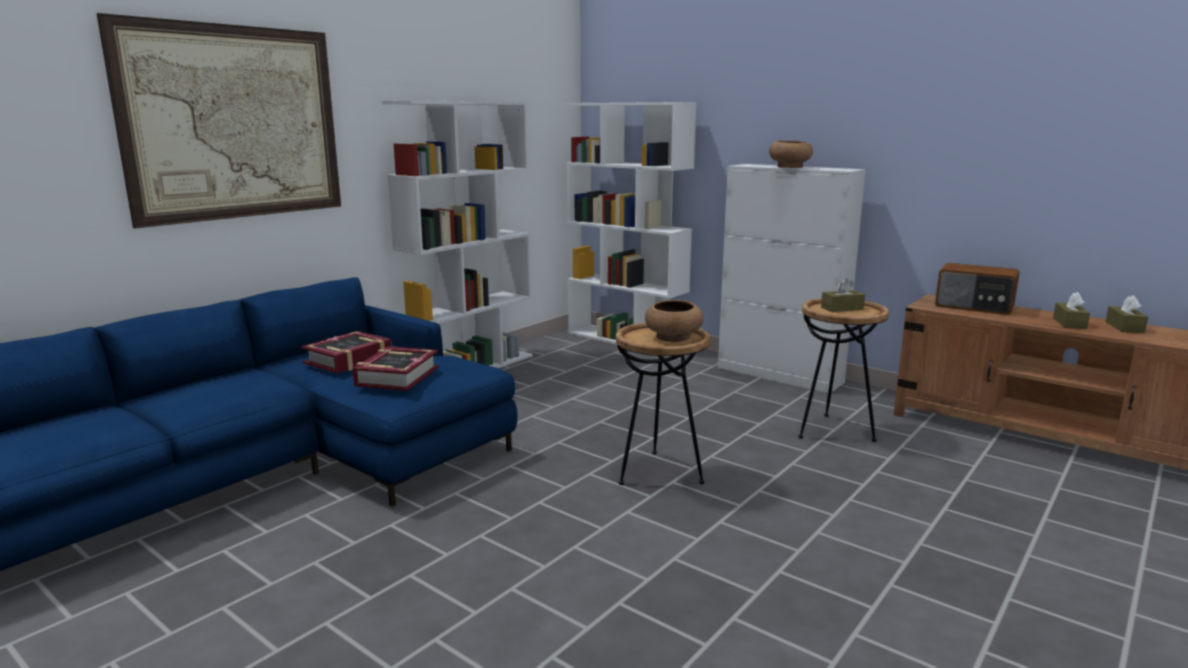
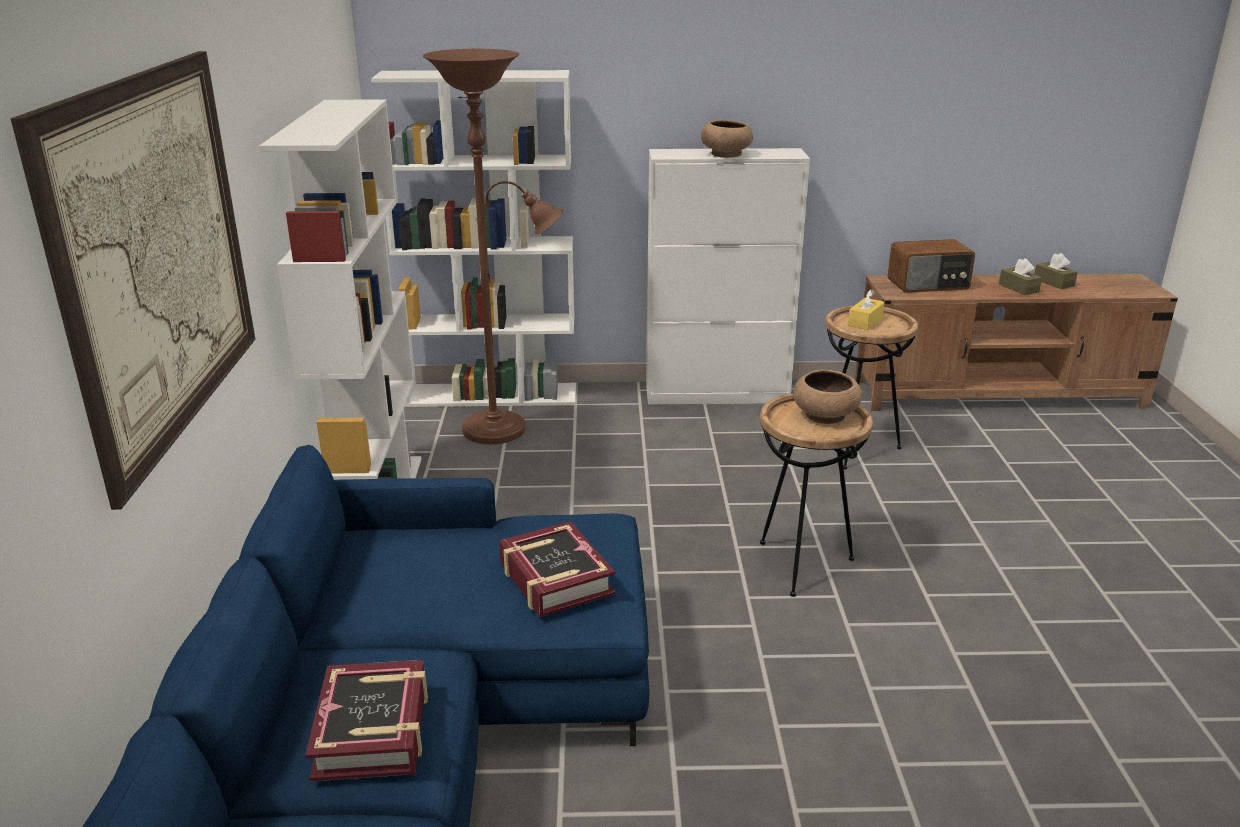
camera: 40 degrees left, 10 degrees up
book [301,331,392,373] -> book moved to [305,660,428,781]
brown tissue box [821,278,865,312] -> yellow tissue box [848,289,885,330]
none -> brown floor lamp [423,49,563,444]

